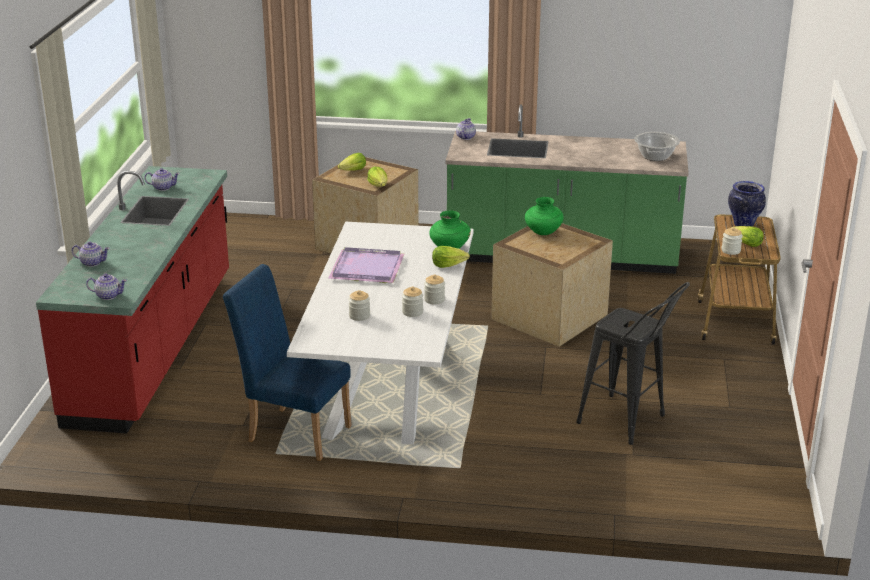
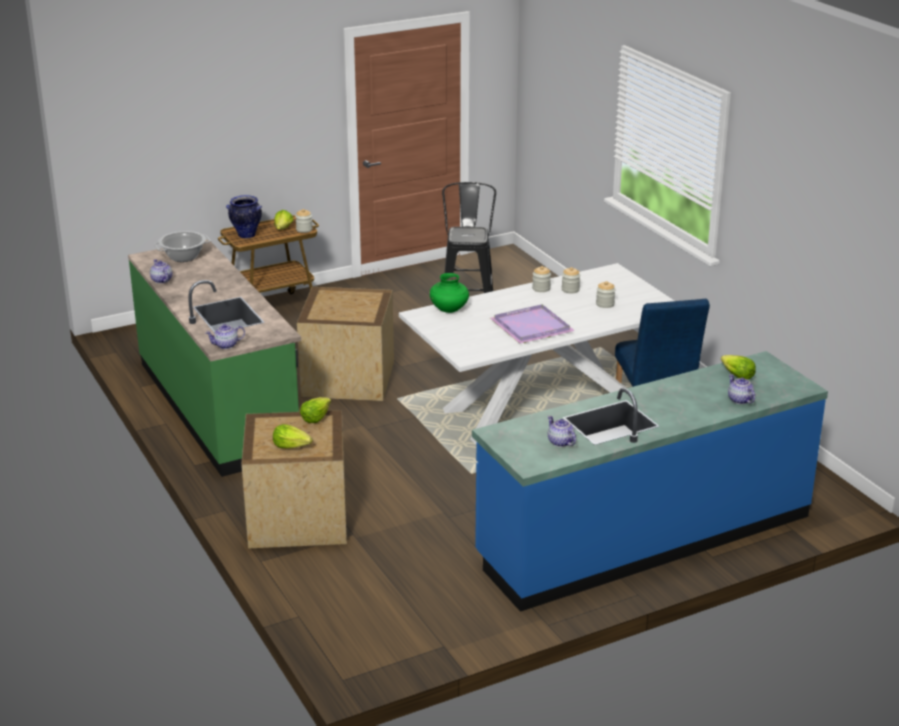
camera: 125 degrees left, 0 degrees up
red counter [36,166,229,434] -> blue counter [472,351,828,612]
teapot [86,274,127,300] -> teapot moved to [150,259,172,284]
lettuce [432,246,470,268] -> lettuce moved to [721,355,756,380]
green vase [525,197,564,235] -> none

